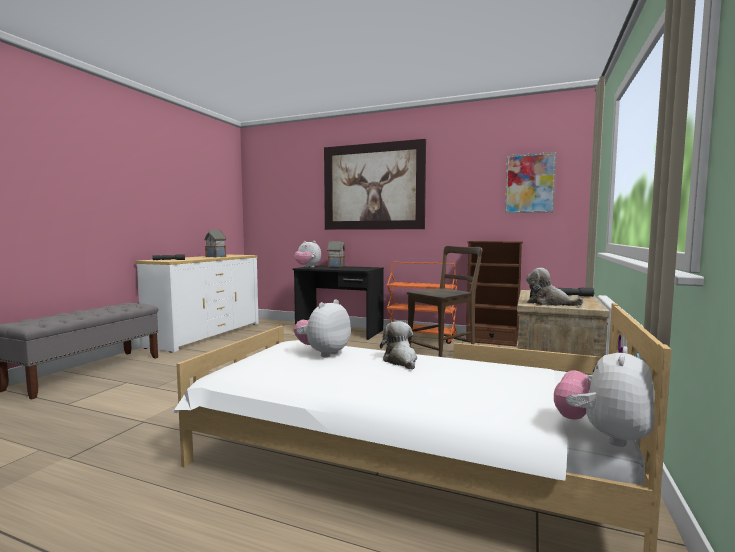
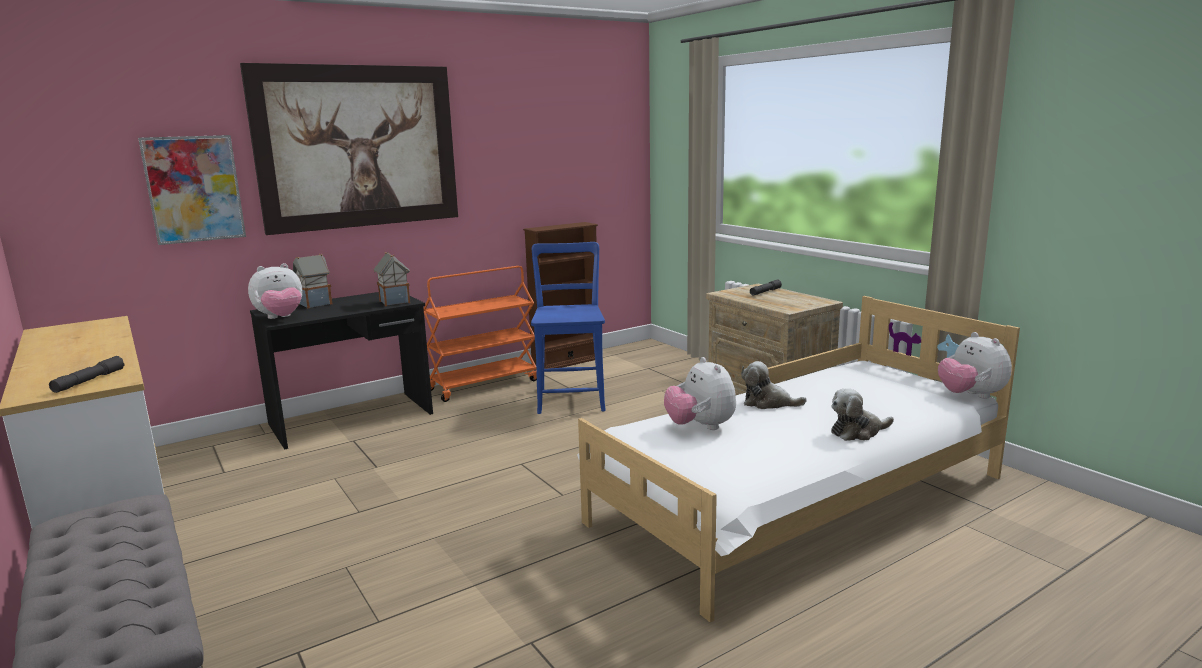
camera: 55 degrees left, 10 degrees up
toy house [204,230,227,257] -> toy house moved to [373,252,410,307]
brown chair [407,246,483,357] -> blue chair [531,242,606,414]
picture [505,152,556,213] -> picture moved to [138,135,246,245]
plush toy [526,268,584,306] -> plush toy moved to [831,388,894,441]

